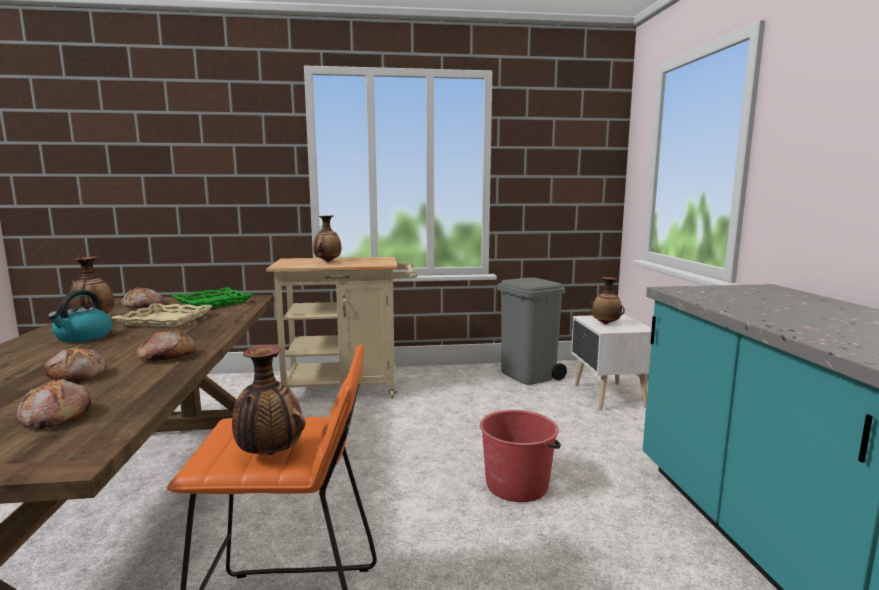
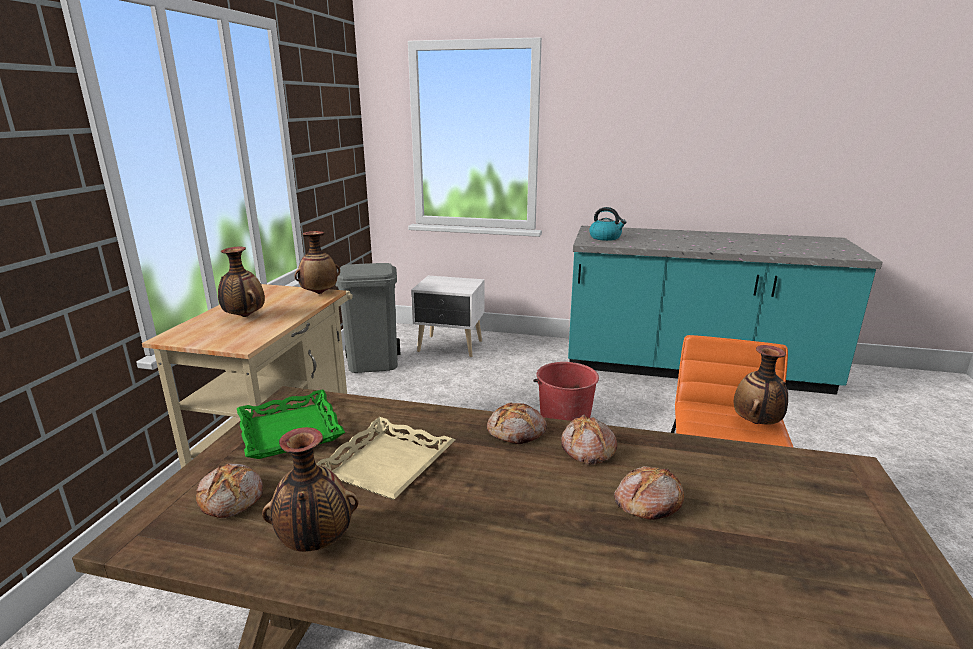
camera: 70 degrees left, 10 degrees up
bread [17,378,91,429] -> bread moved to [487,402,547,445]
kettle [47,290,112,342] -> kettle moved to [589,207,626,241]
vase [589,277,625,324] -> vase moved to [294,231,340,294]

